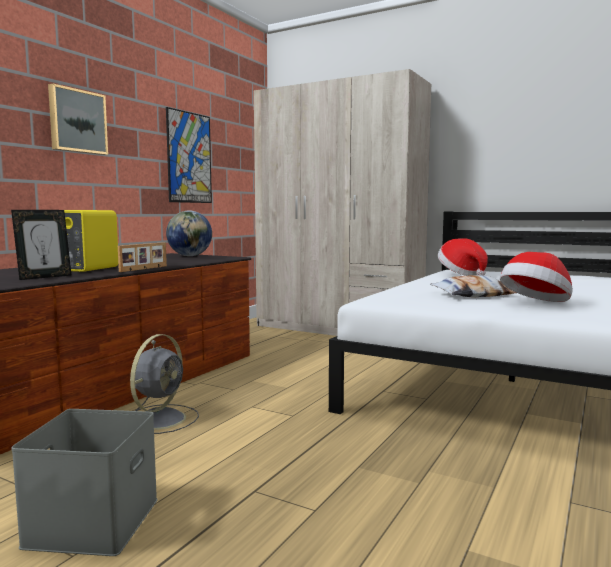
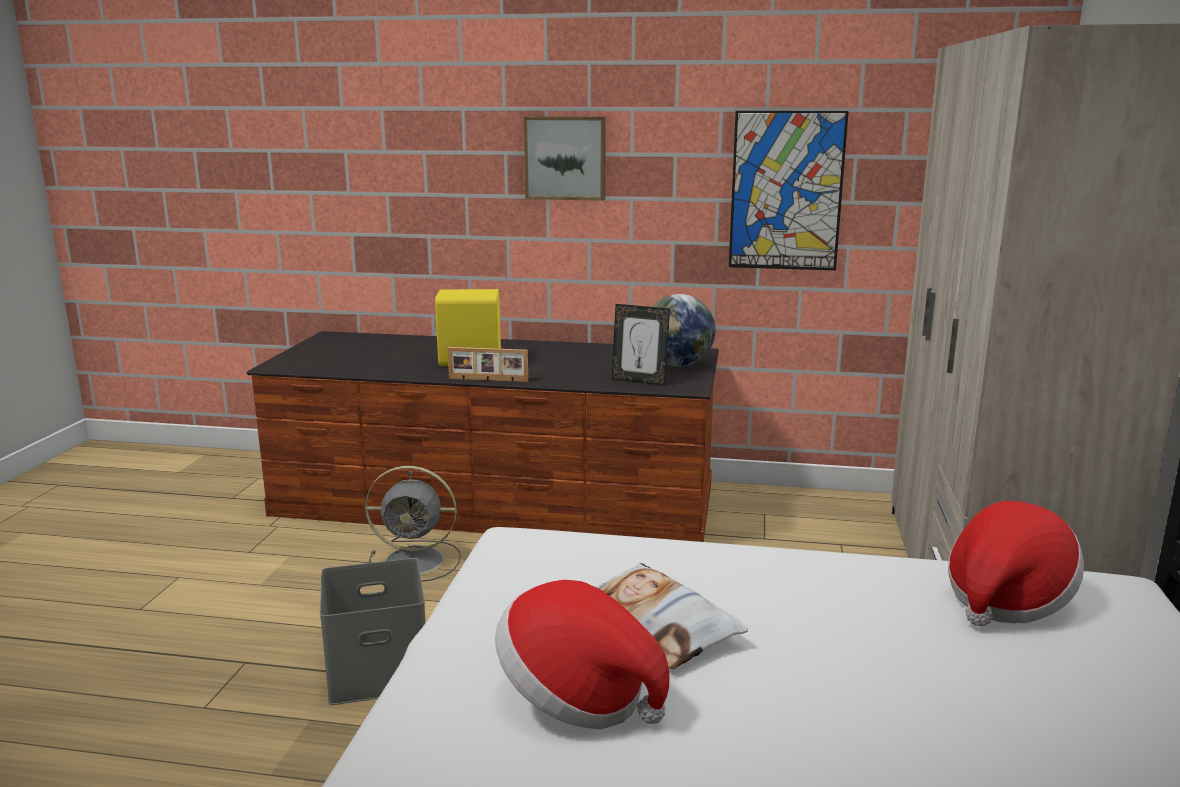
camera: 70 degrees right, 10 degrees up
picture frame [11,210,72,280] -> picture frame moved to [612,304,670,386]
grey storage box [11,409,158,556] -> grey storage box moved to [320,558,426,705]

